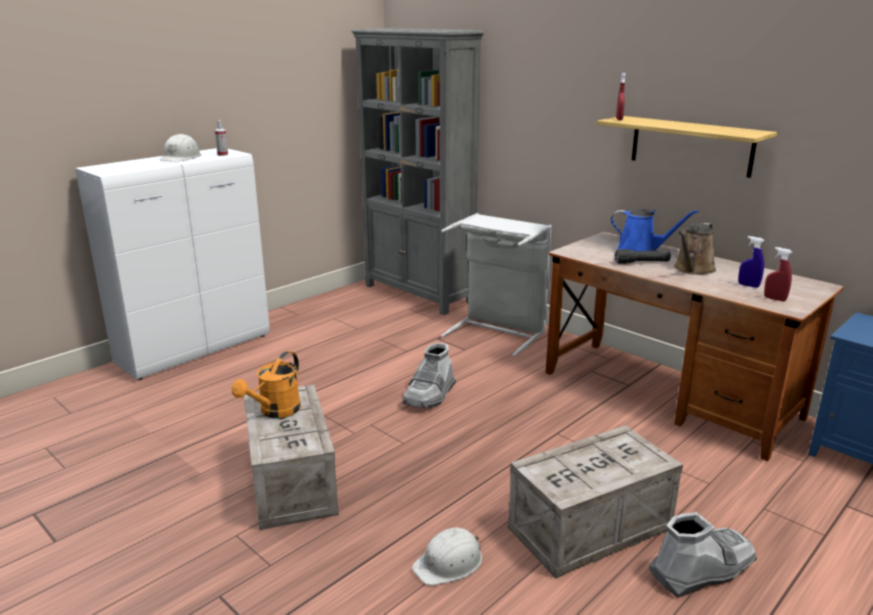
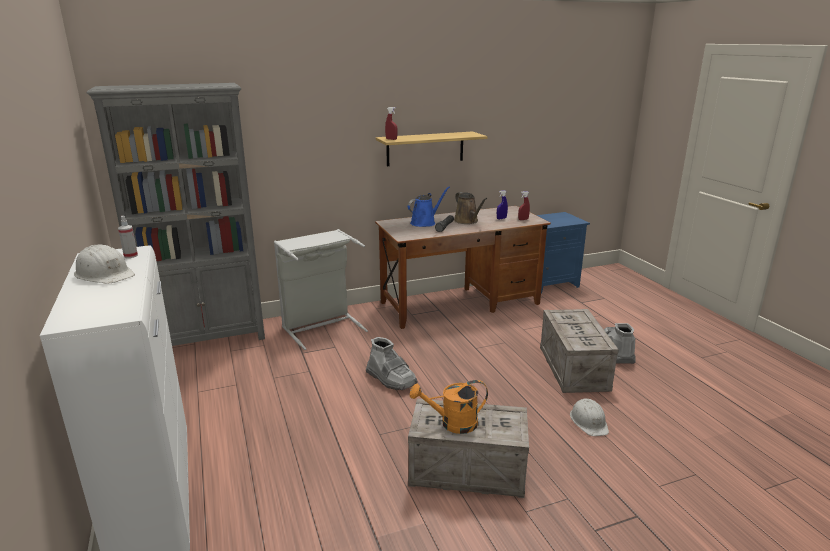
camera: 65 degrees left, 0 degrees up
orange watering can [232,351,301,418] -> orange watering can turned 120 degrees clockwise [410,380,488,434]

